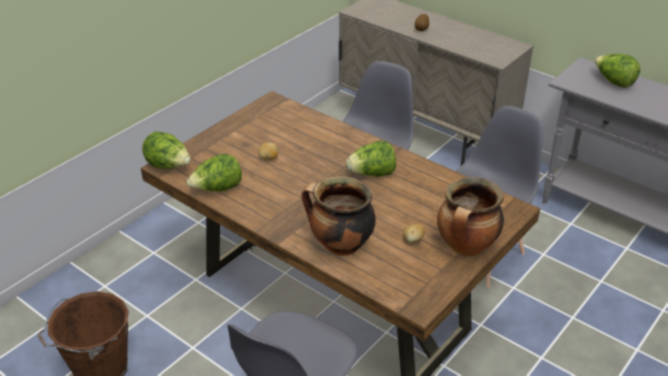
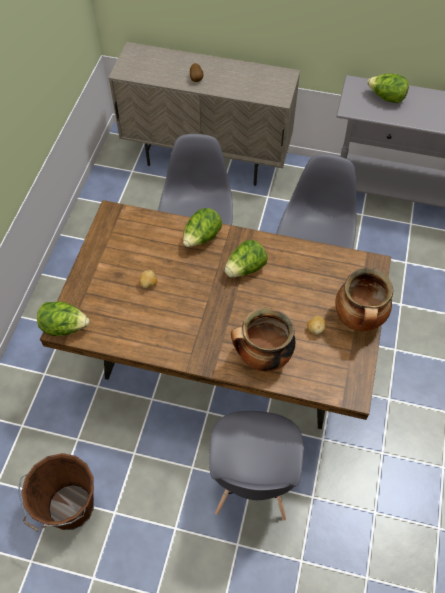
camera: 25 degrees left, 20 degrees up
lettuce [187,154,242,192] -> lettuce moved to [183,208,222,247]

